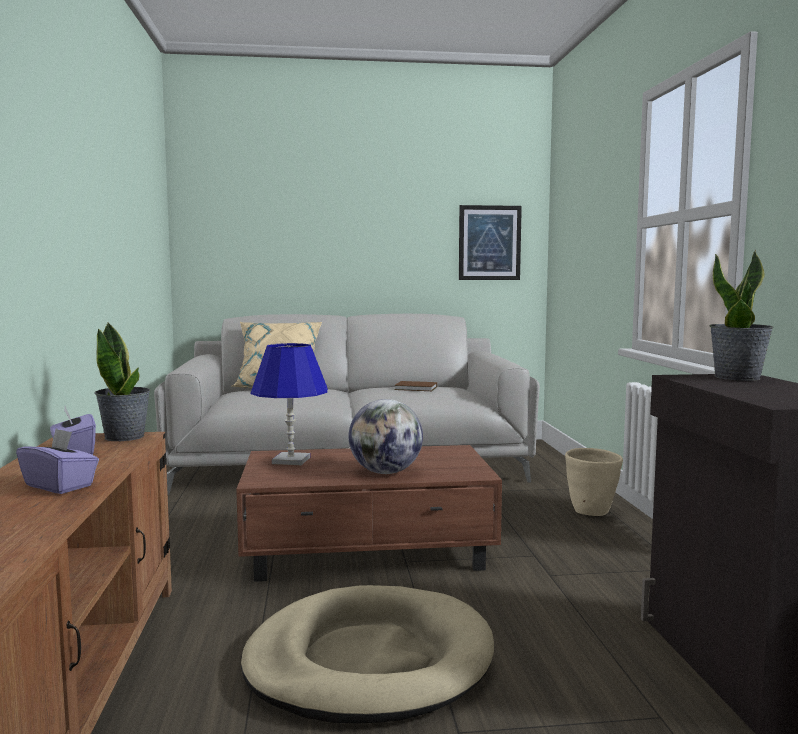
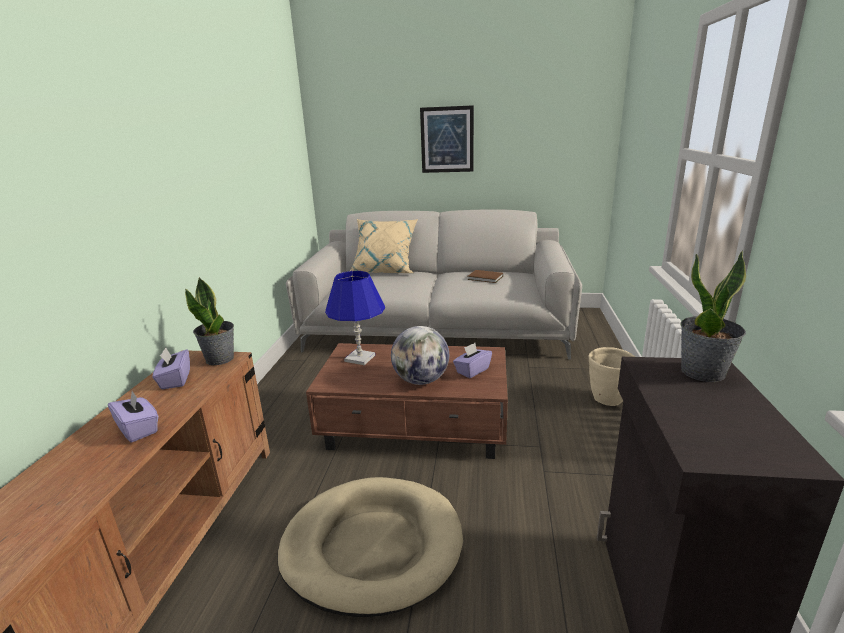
camera: 15 degrees right, 15 degrees up
picture [459,205,522,280] -> picture moved to [420,105,474,173]
none -> purple tissue box [453,343,492,378]

